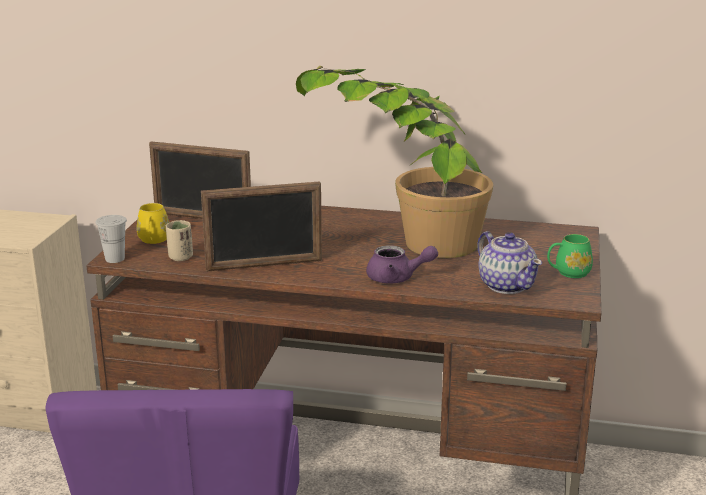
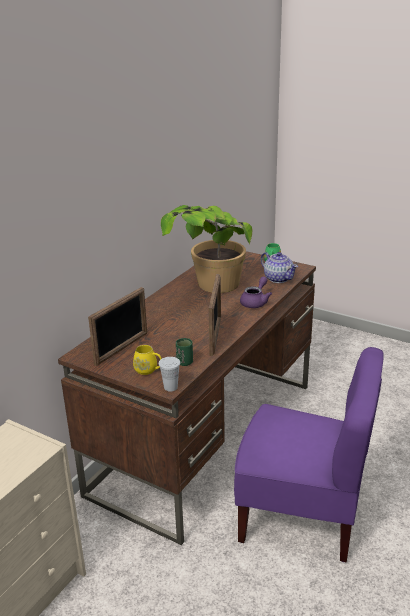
camera: 70 degrees left, 5 degrees up
beige cup [166,220,193,261] -> green cup [176,338,193,366]
teapot [477,231,542,294] -> teapot turned 60 degrees clockwise [261,252,298,283]

